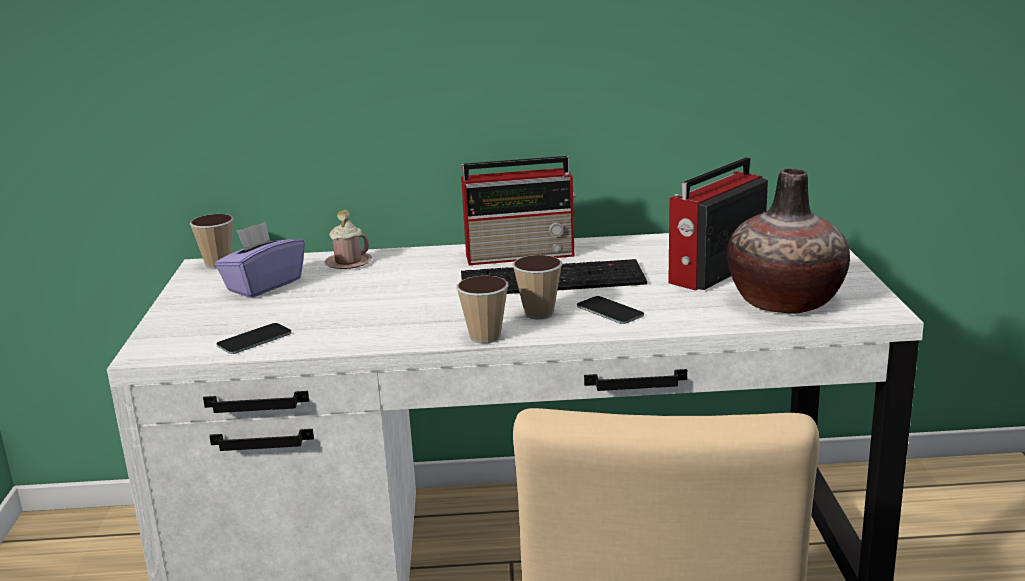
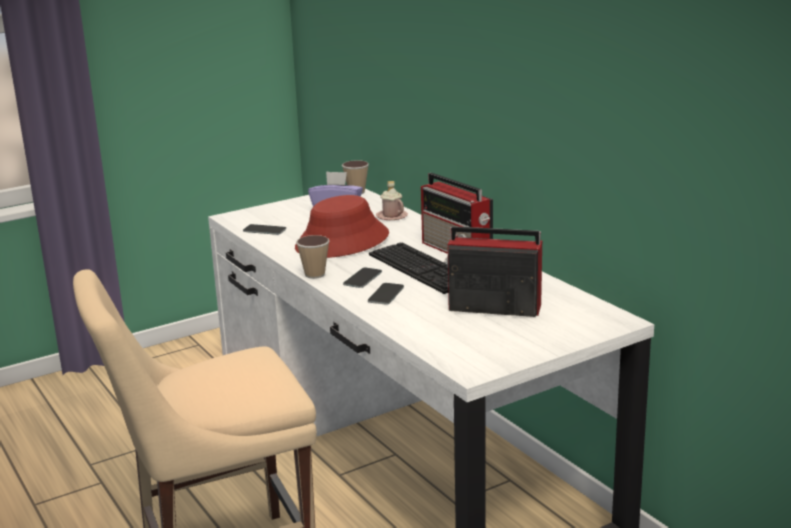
camera: 60 degrees right, 0 degrees up
cup [513,255,562,319] -> phone [343,267,382,288]
vase [727,169,850,314] -> none
none -> red hat [295,195,389,258]

